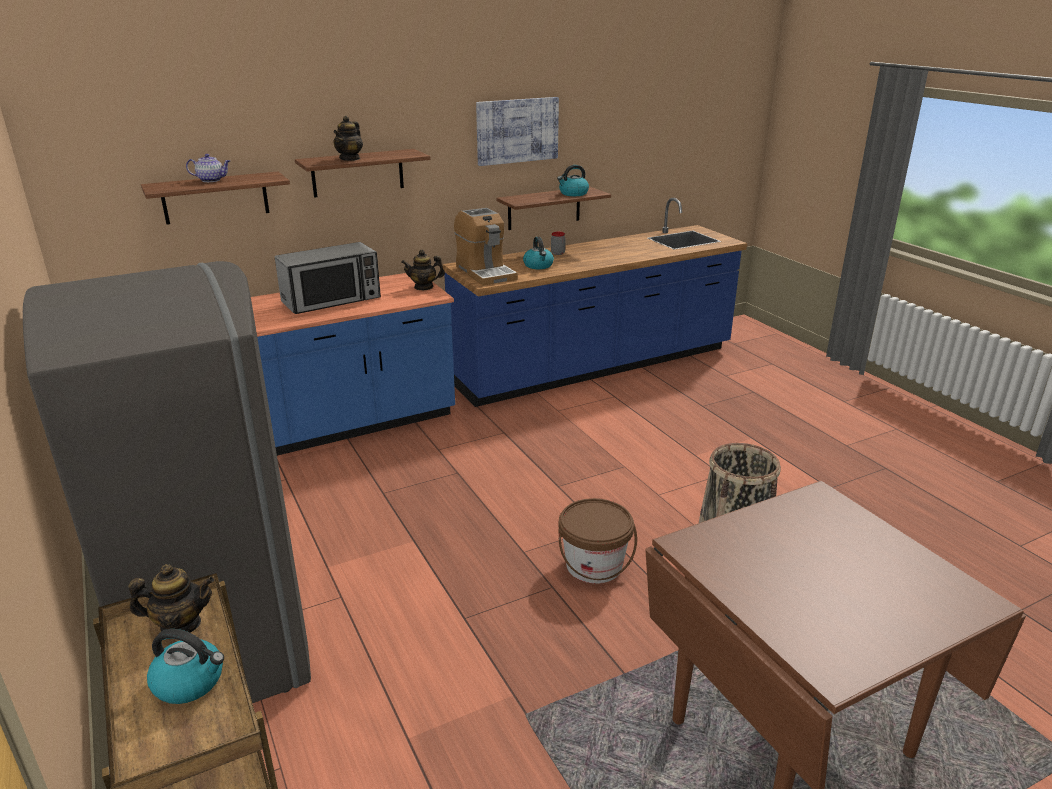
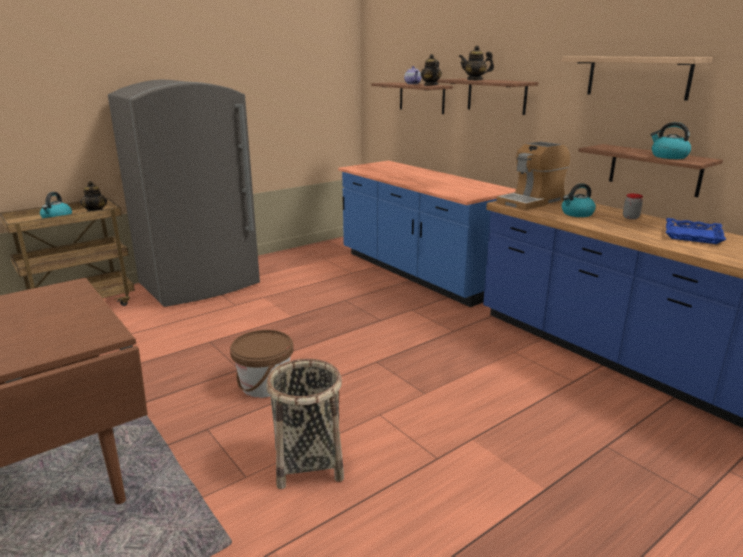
camera: 80 degrees right, 5 degrees down
microwave [275,242,381,314] -> none
teapot [401,250,445,290] -> teapot moved to [421,54,442,86]
picture [476,97,559,166] -> shelf [562,56,713,101]
none -> blue tray [666,218,726,244]

